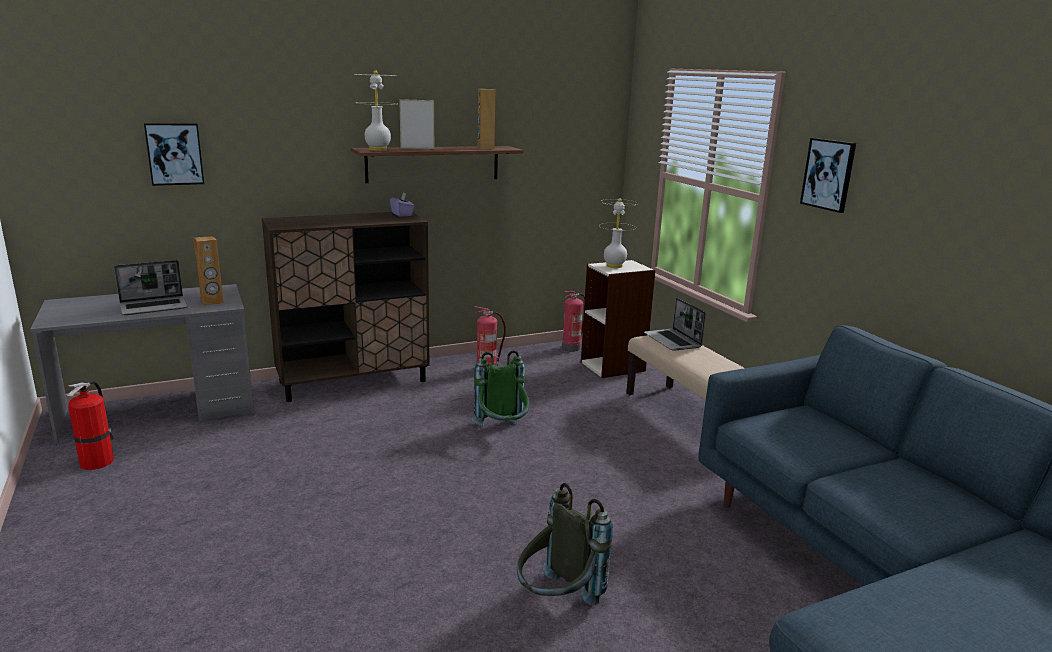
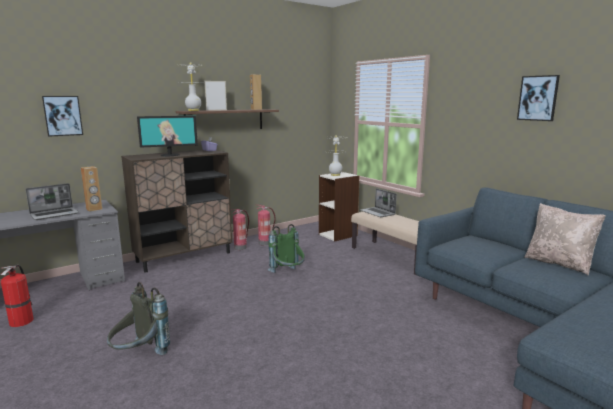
camera: 10 degrees left, 5 degrees down
grey backpack [517,483,613,605] -> grey backpack moved to [107,282,170,355]
fire extinguisher [562,291,585,352] -> fire extinguisher moved to [231,209,249,250]
picture [800,138,856,213] -> picture moved to [517,75,560,121]
none -> monitor [137,116,198,156]
none -> beige pillow [524,203,606,276]

